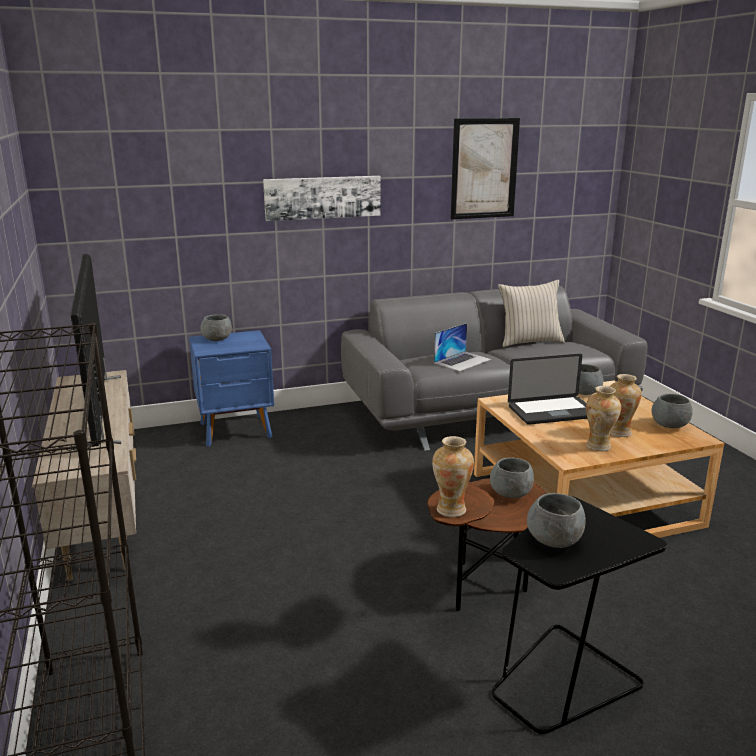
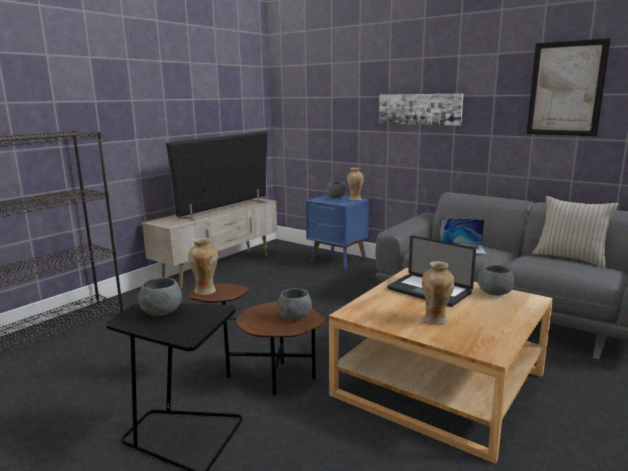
camera: 55 degrees right, 5 degrees down
vase [586,386,621,451] -> vase moved to [347,168,364,201]
grey bowl [652,394,693,428] -> none

